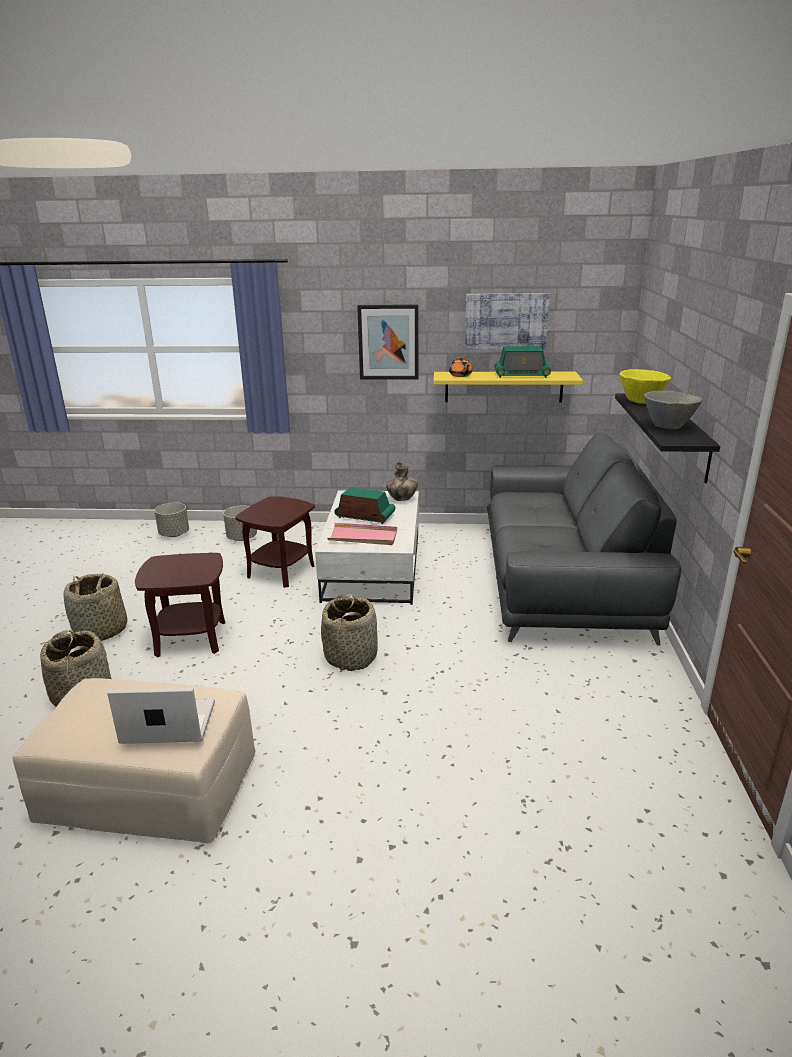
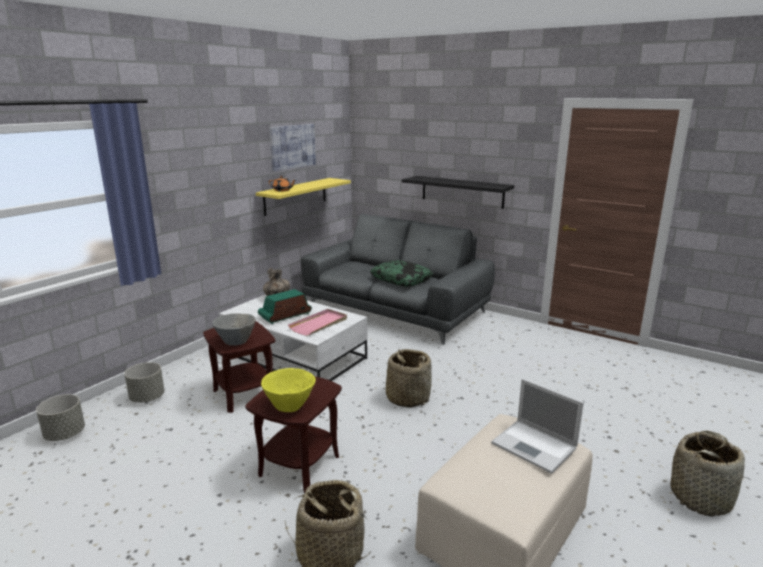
camera: 60 degrees left, 5 degrees down
basket [64,573,127,641] -> basket moved to [670,430,745,516]
laptop [107,688,215,744] -> laptop turned 75 degrees counterclockwise [491,379,584,474]
picture [357,304,419,379] -> none
radio [495,346,551,378] -> none
yellow bowl [620,369,671,403] -> yellow bowl moved to [261,368,316,412]
grey bowl [644,391,702,429] -> grey bowl moved to [212,313,256,346]
none -> pillow [370,260,433,287]

